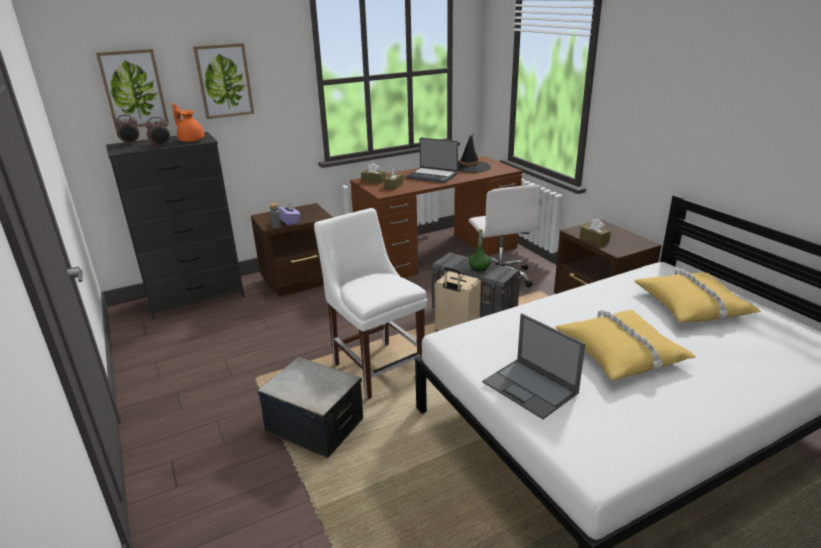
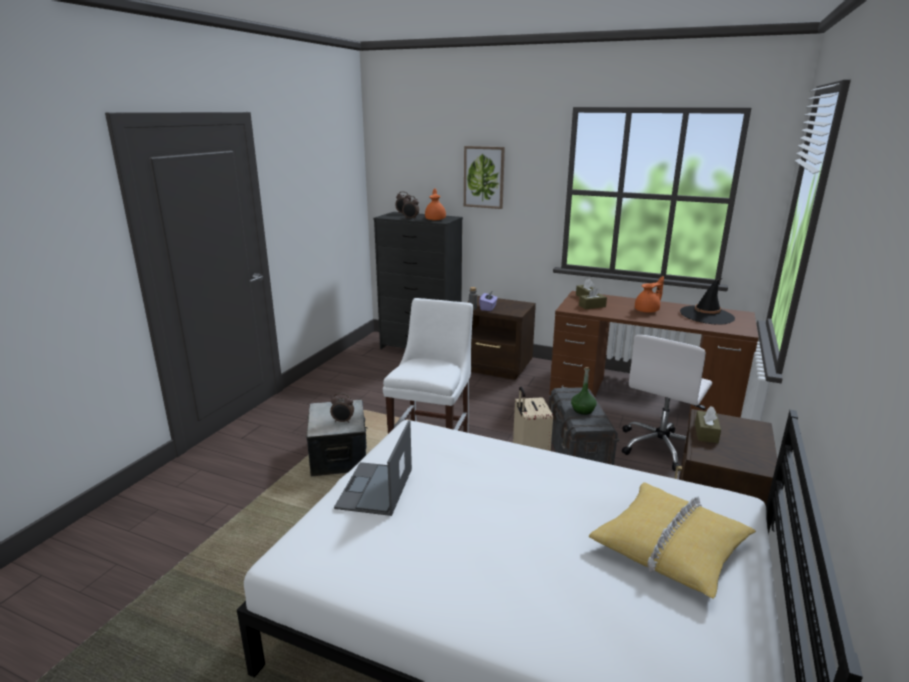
camera: 50 degrees right, 5 degrees down
picture [96,49,169,130] -> none
laptop [407,138,458,183] -> orange teapot [635,276,664,313]
yellow pillow [556,310,696,381] -> none
none -> alarm clock [330,393,354,423]

